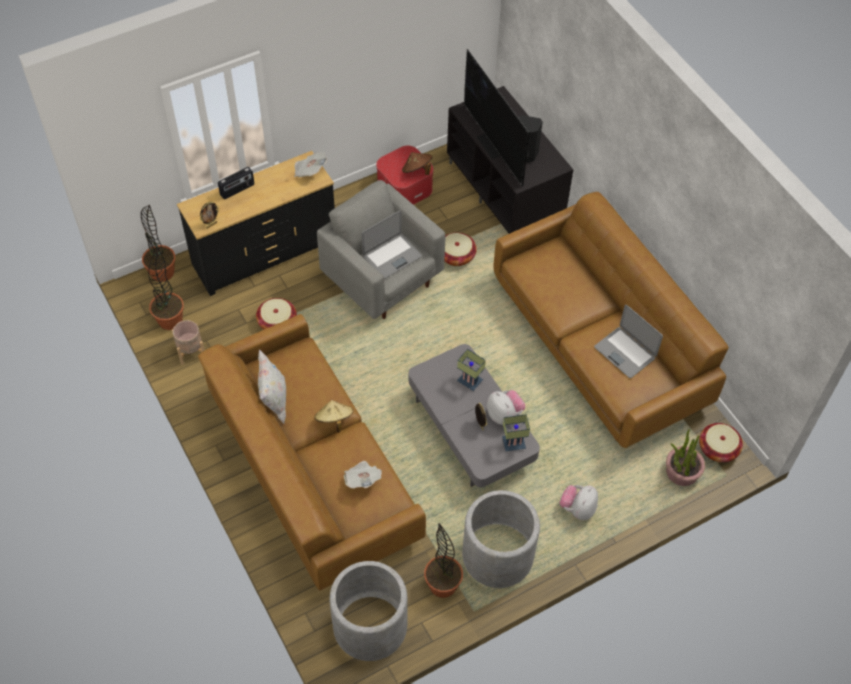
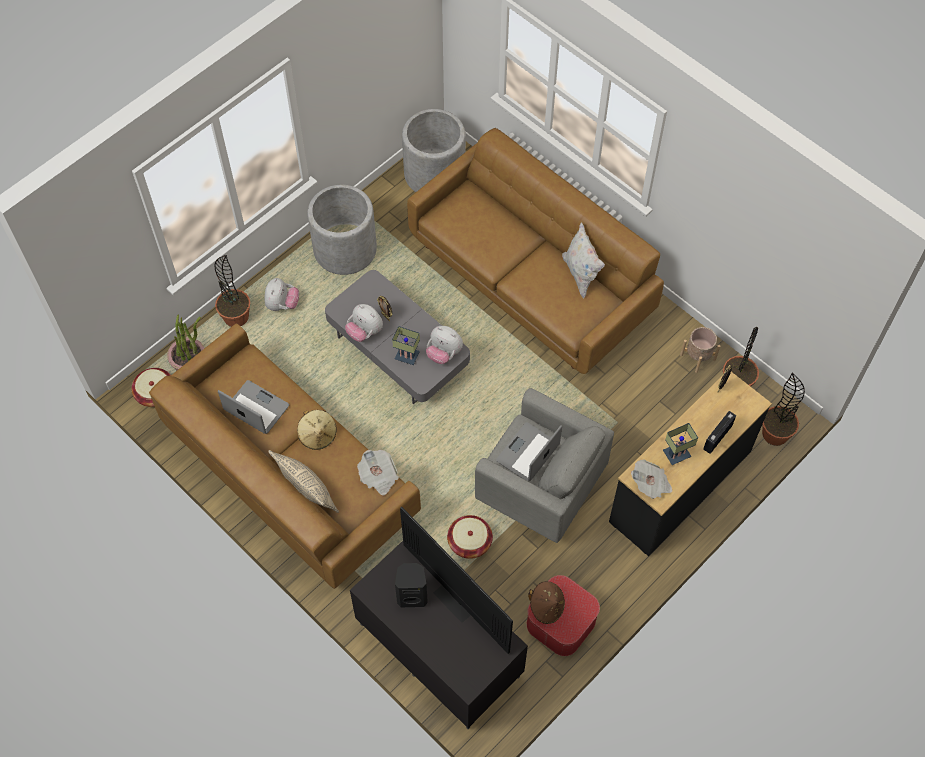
camera: 165 degrees right, 5 degrees up
basket [256,298,297,330] -> none
beige hat [314,400,354,433] -> beige hat moved to [297,410,337,450]
newspaper [344,461,382,488] -> newspaper moved to [357,450,399,496]
potted plant [424,523,463,598] -> potted plant moved to [214,255,250,327]
table lamp [502,414,530,451] -> table lamp moved to [663,423,698,465]
none -> beige pillow [268,450,339,513]
none -> plush toy [426,326,463,364]

